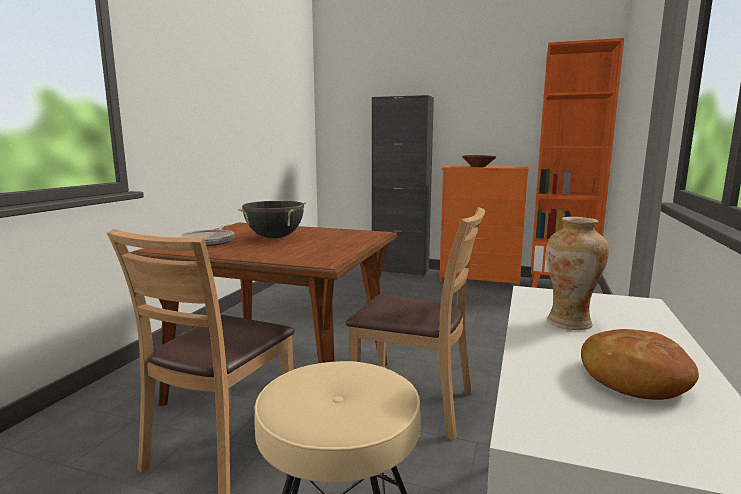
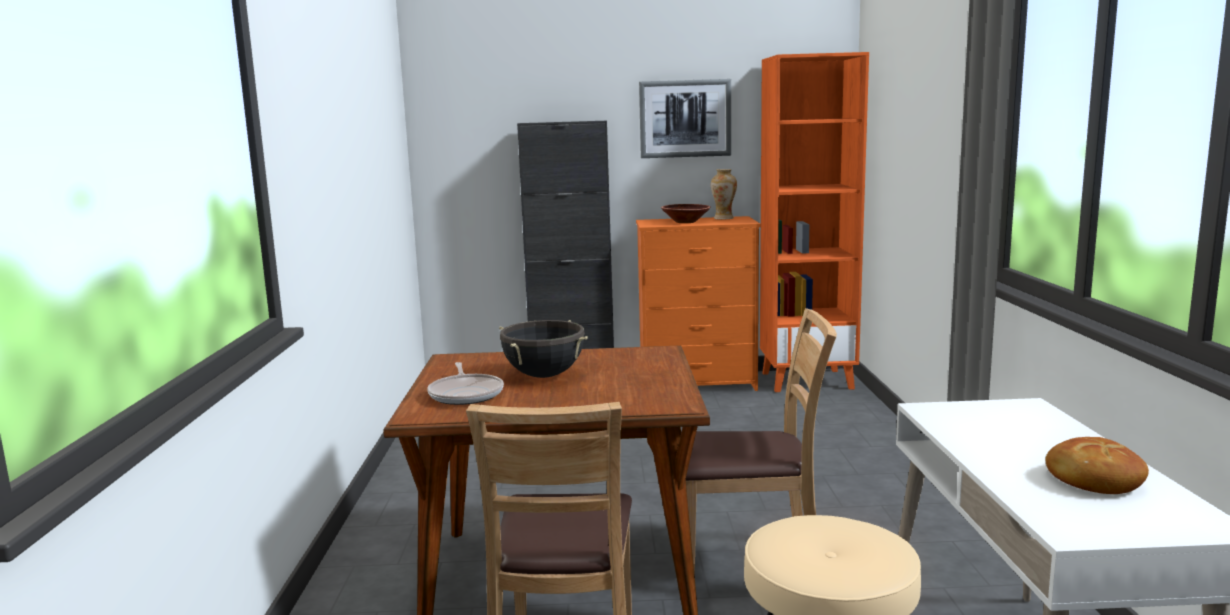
camera: 20 degrees left, 0 degrees up
vase [546,217,609,330] -> vase moved to [711,169,737,219]
none -> picture [639,79,731,158]

